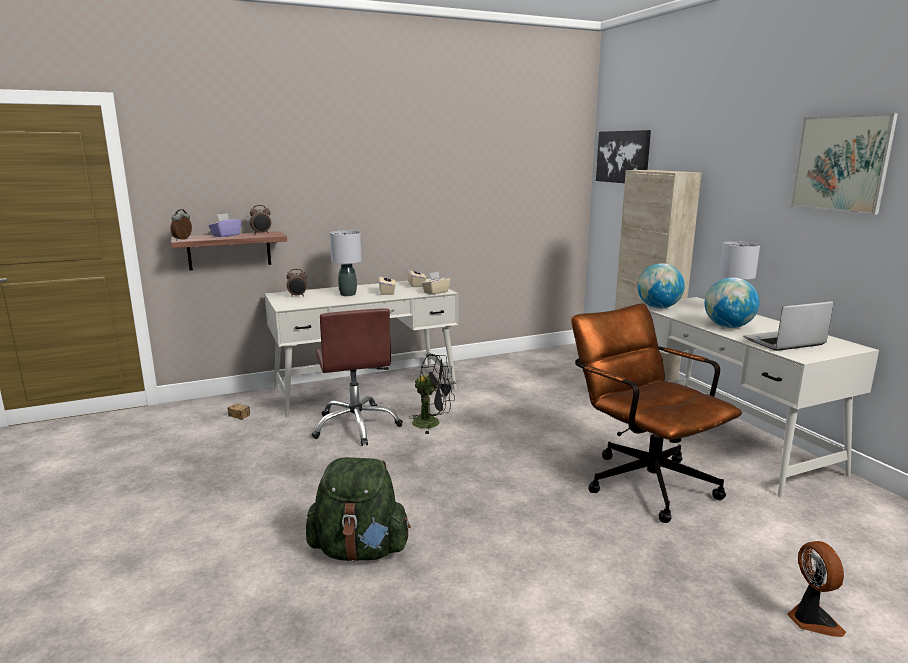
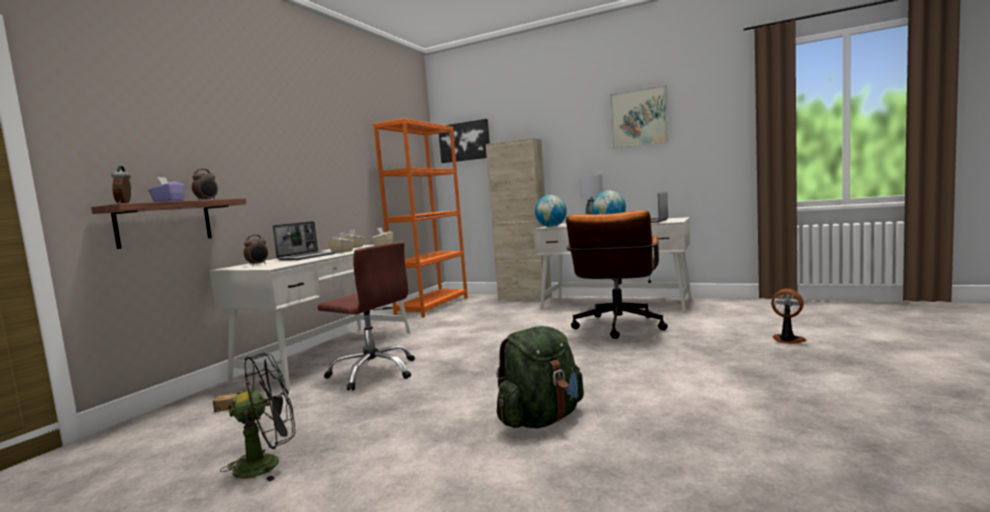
camera: 40 degrees left, 10 degrees down
grey table lamp [330,231,362,296] -> laptop [273,221,338,260]
black fan [408,354,455,434] -> black fan moved to [220,353,295,482]
brown office chair [571,304,742,523] -> brown office chair turned 90 degrees counterclockwise [566,210,668,339]
none -> orange bookcase [373,118,468,318]

